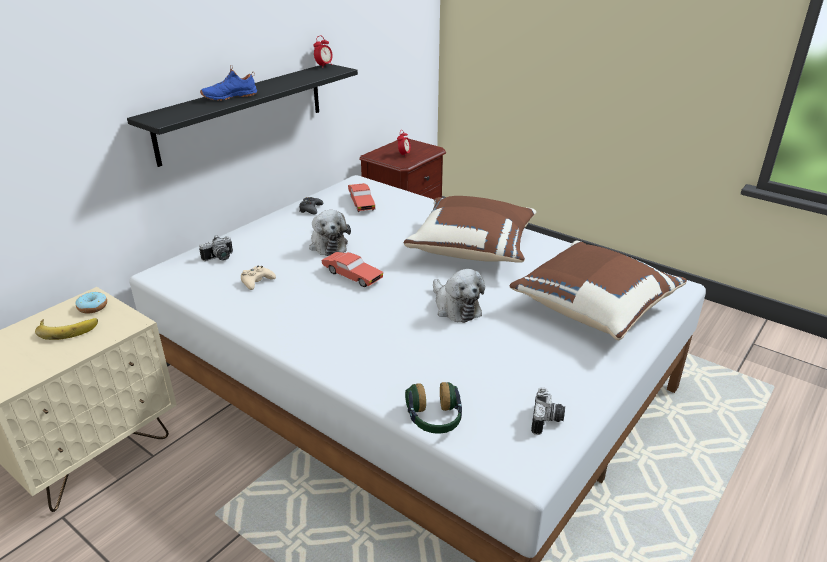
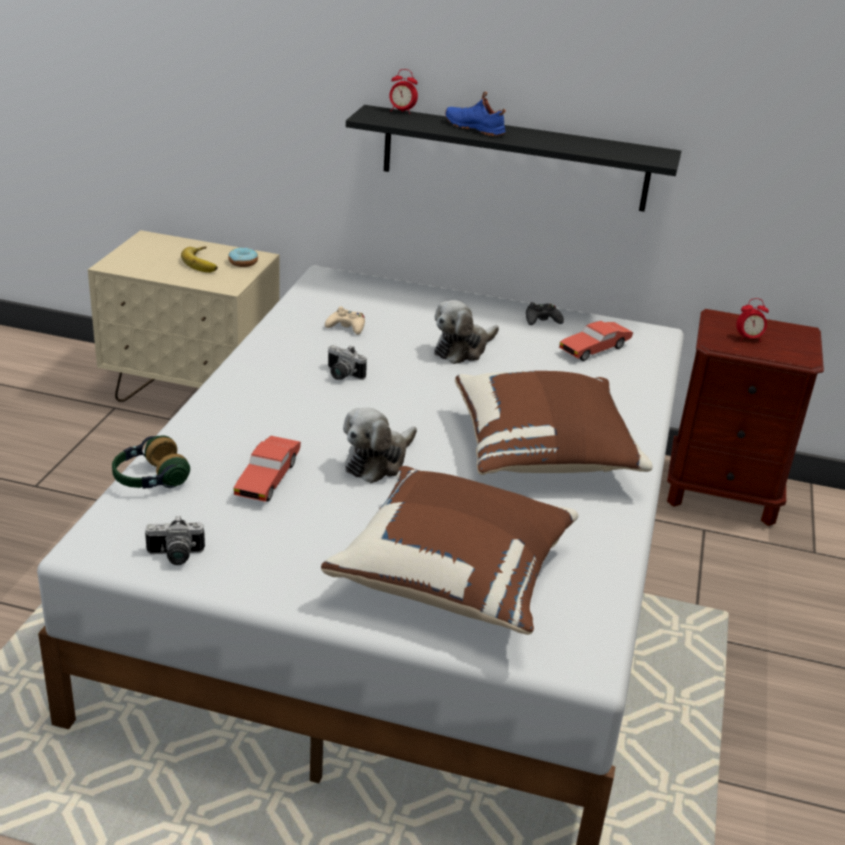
camera: 65 degrees right, 0 degrees up
camera [199,236,233,261] -> camera moved to [328,345,367,380]
alarm clock [313,36,333,68] -> alarm clock moved to [389,69,418,114]
red toy car [321,252,383,287] -> red toy car moved to [234,436,301,502]

